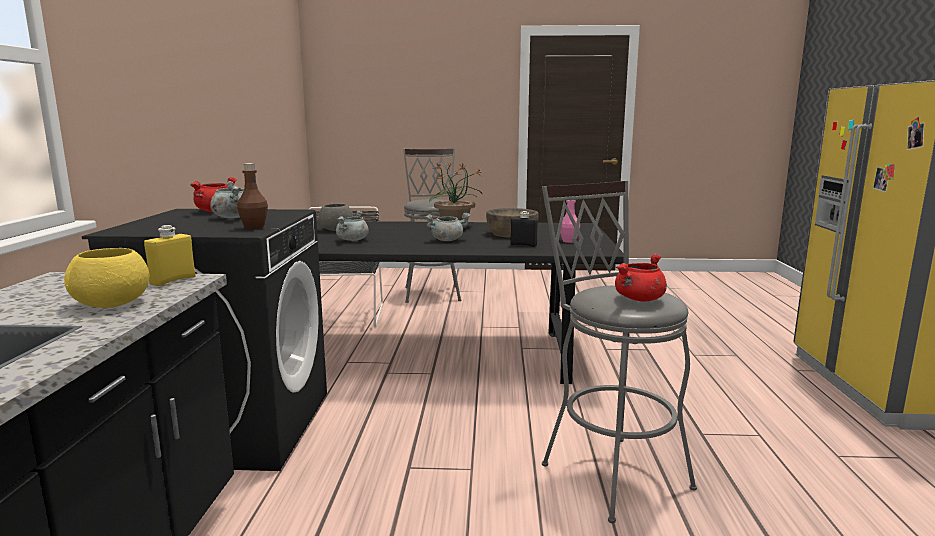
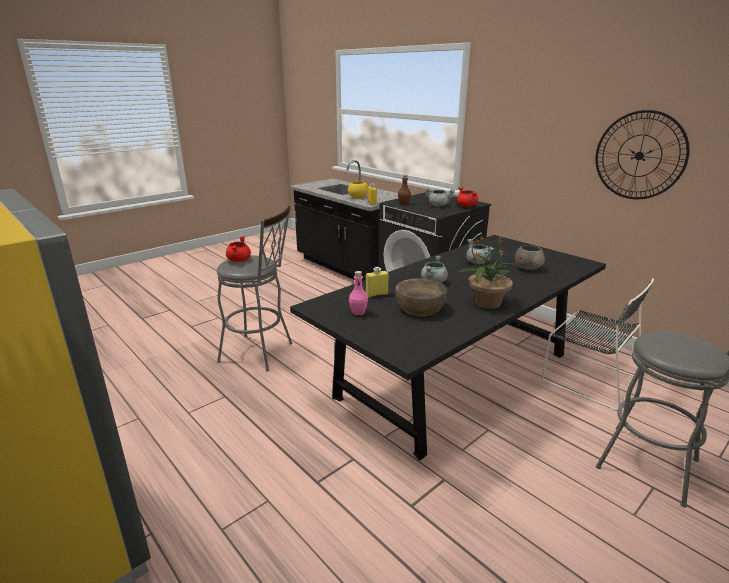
camera: 135 degrees right, 10 degrees up
black bottle [510,211,538,247] -> yellow bottle [366,267,389,297]
none -> wall clock [595,110,690,199]

